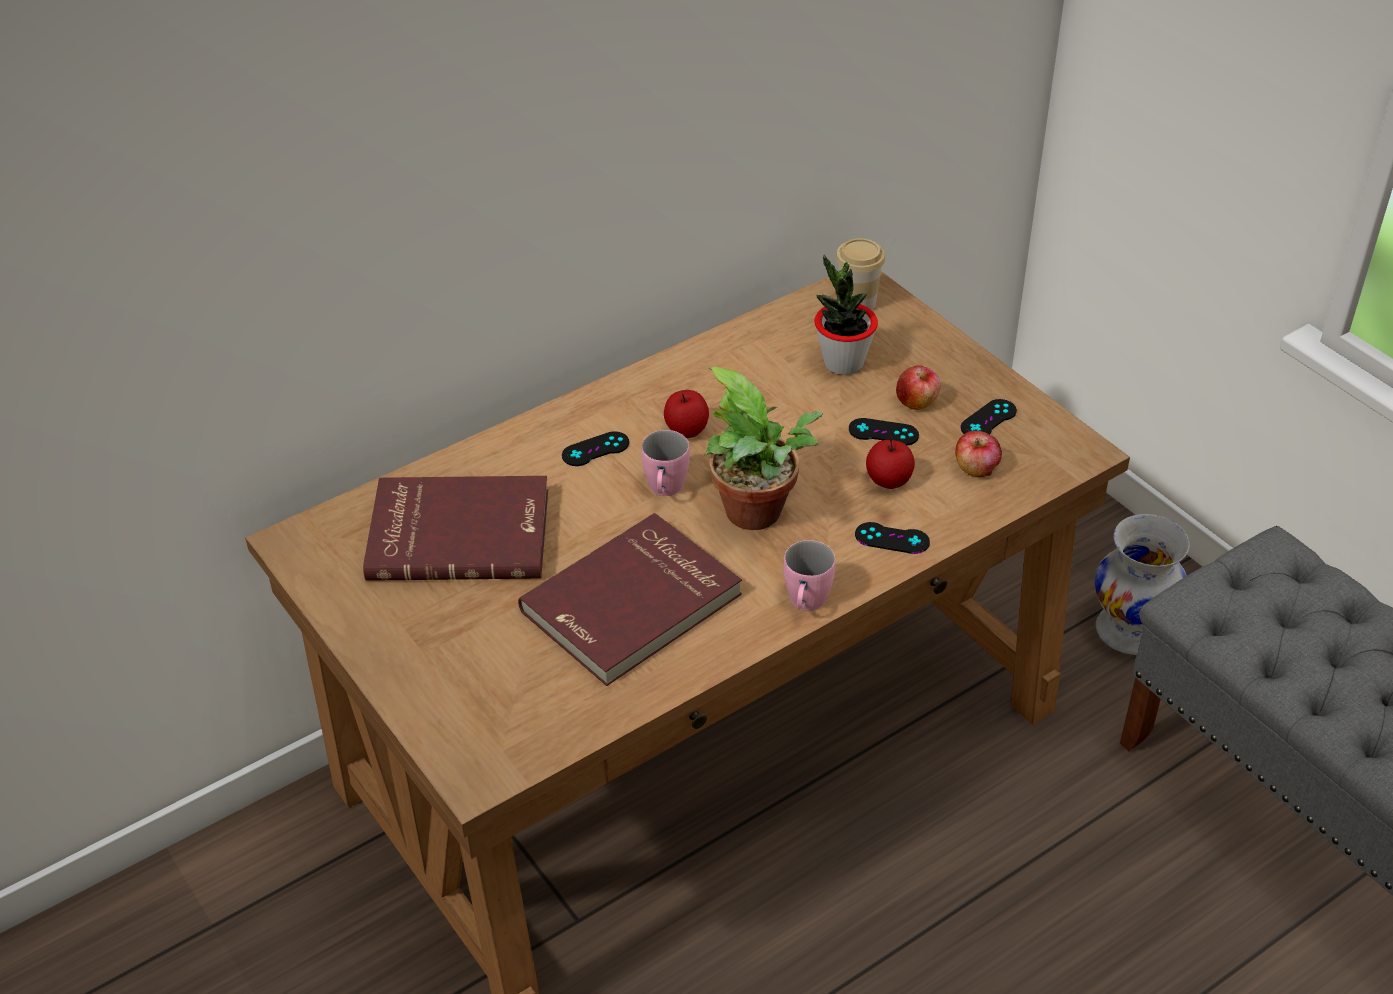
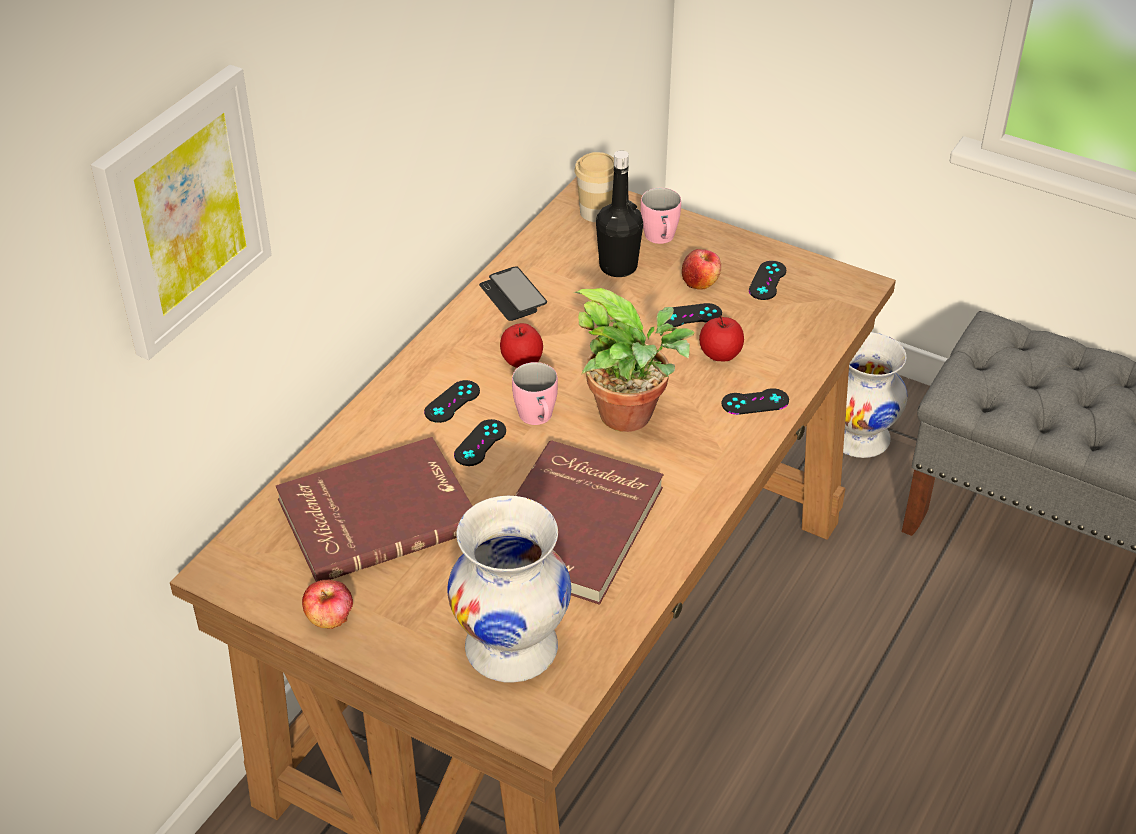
camera: 25 degrees left, 0 degrees up
pink mug [784,540,836,611] -> pink mug moved to [641,188,681,244]
potted plant [815,255,878,375] -> black bottle [596,150,643,277]
apple [955,431,1002,477] -> apple moved to [302,579,353,629]
none -> picture [91,65,272,360]
none -> white vase [447,496,571,683]
none -> black game controller [454,419,506,466]
none -> phone [479,267,547,321]

